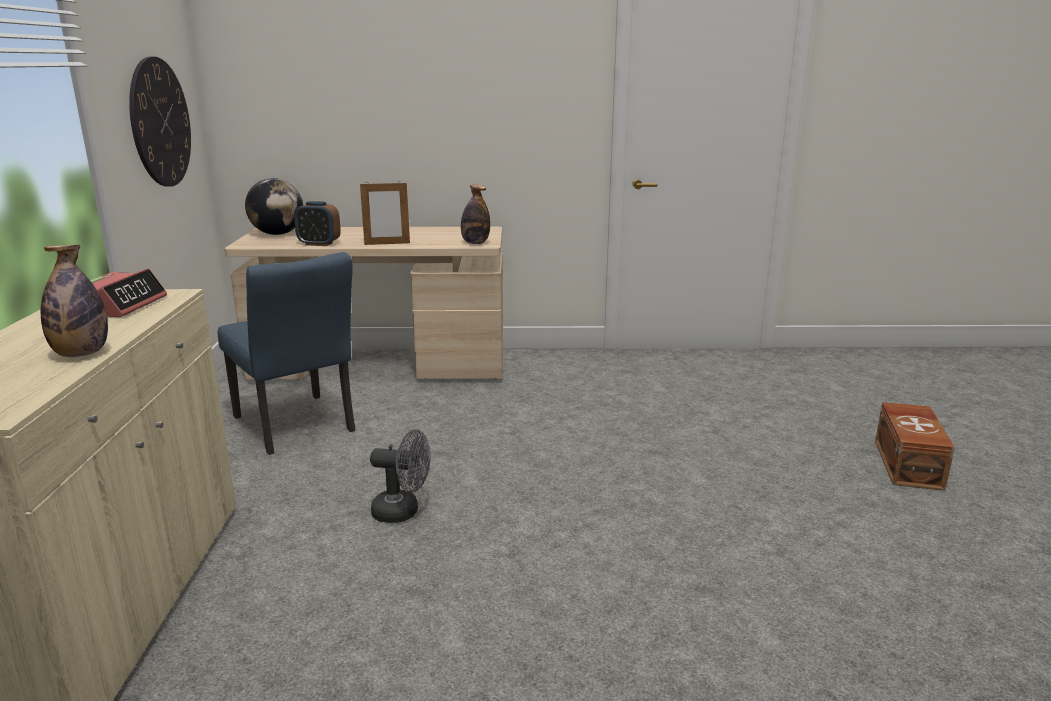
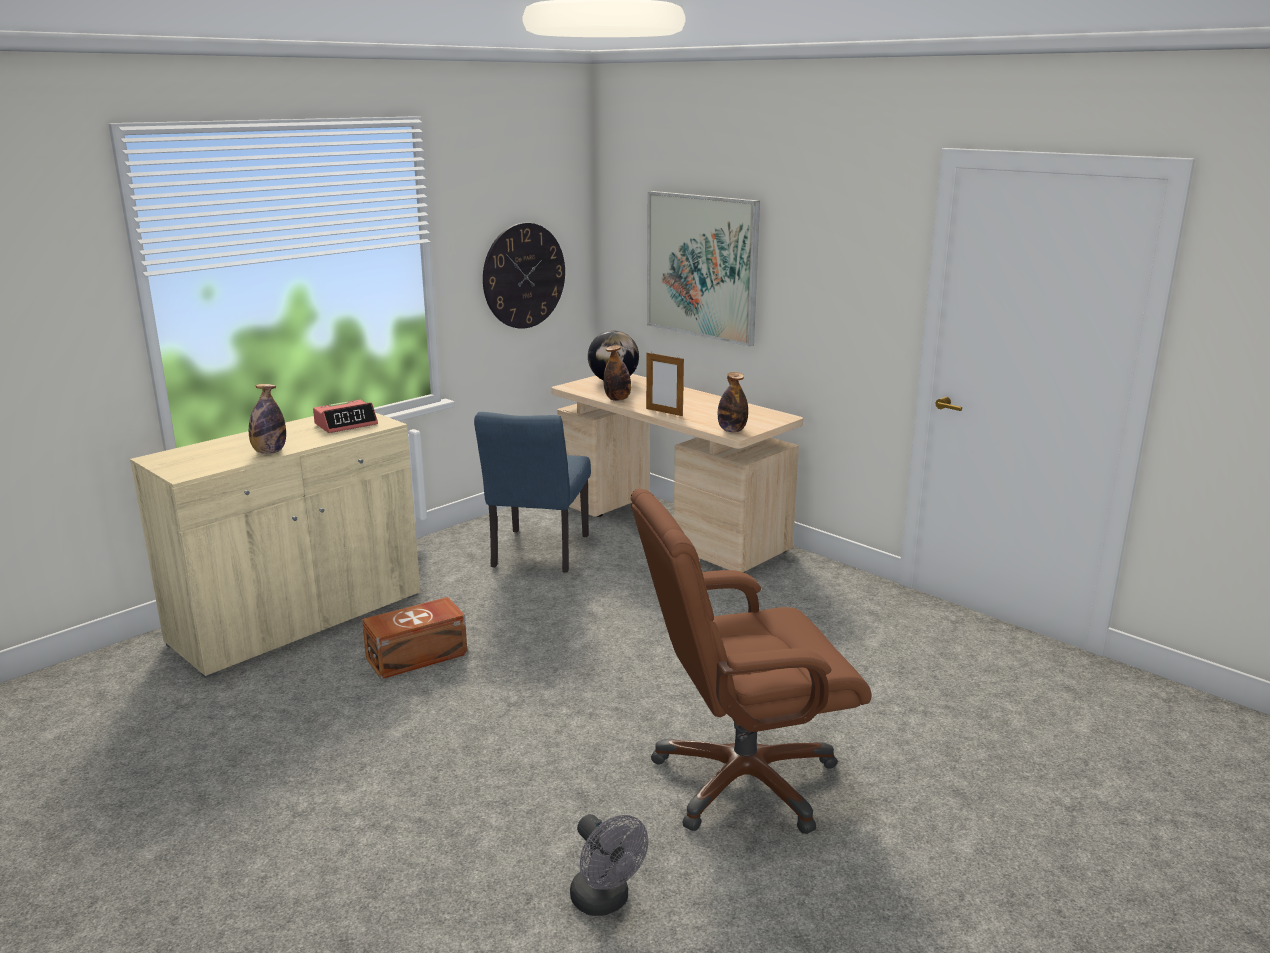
camera: 45 degrees right, 0 degrees up
alarm clock [294,201,341,246] -> bottle [604,345,631,401]
grey fan [370,430,431,523] -> grey fan moved to [570,814,648,916]
brown storage box [875,402,955,491] -> brown storage box moved to [362,597,468,679]
none -> brown office chair [631,489,872,834]
none -> picture [647,191,760,347]

